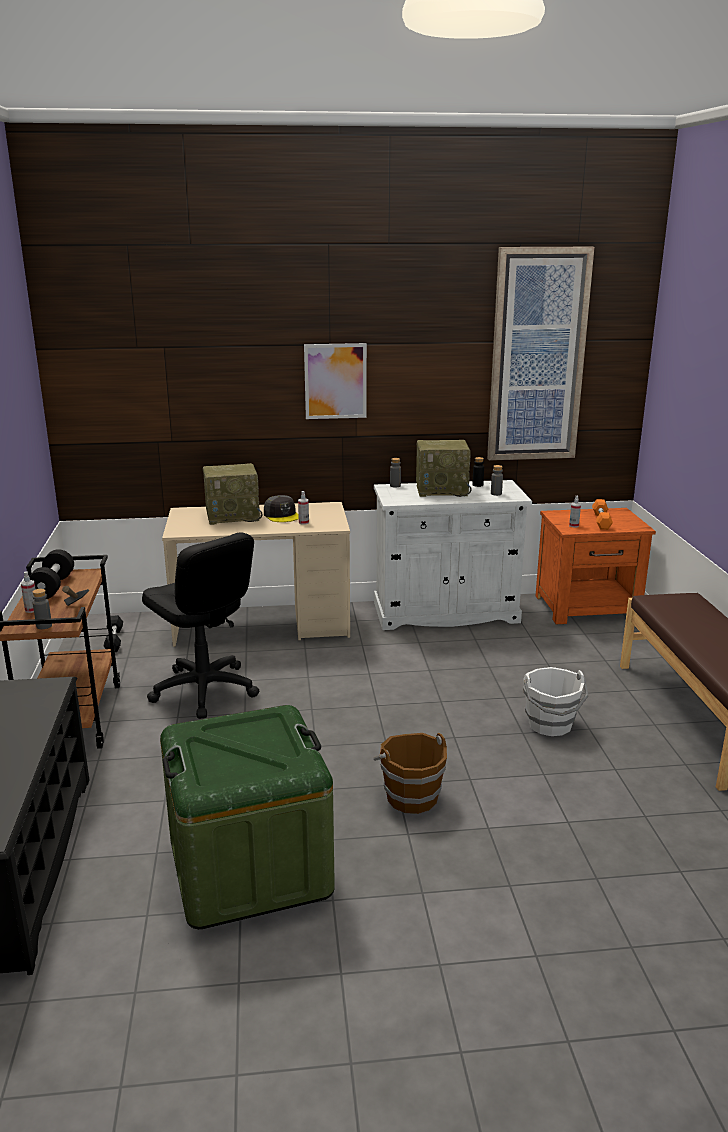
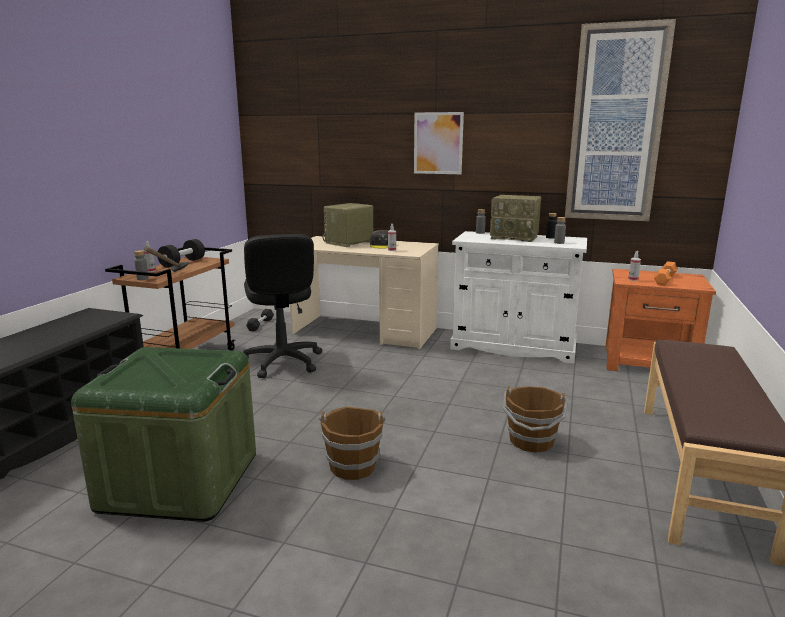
camera: 25 degrees right, 5 degrees down
radio [203,463,262,525] -> radio turned 120 degrees clockwise [322,203,373,247]
white bucket [523,667,588,736] -> brown bucket [503,386,568,453]

